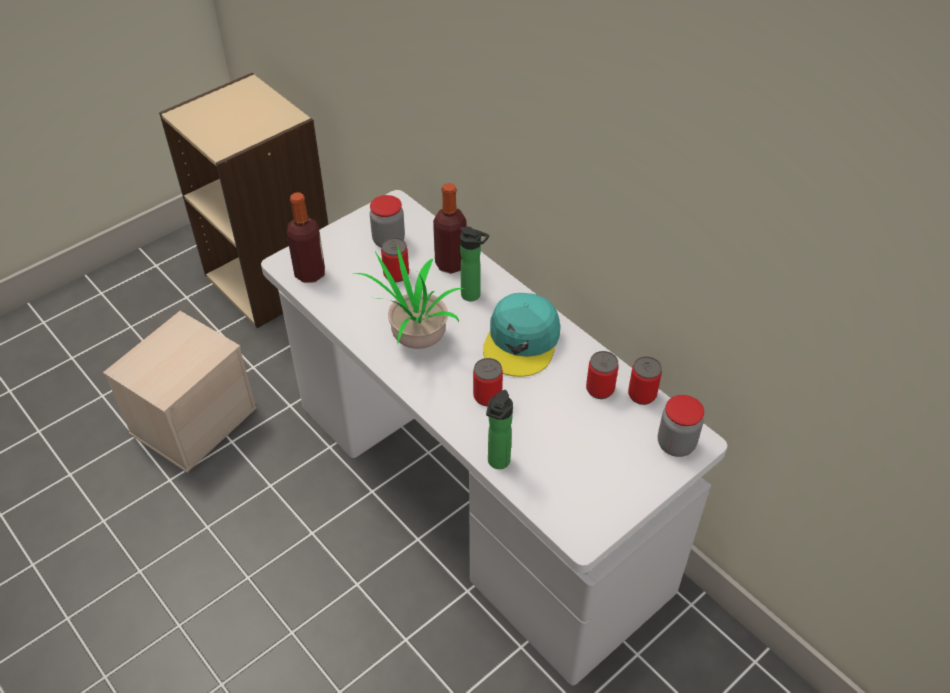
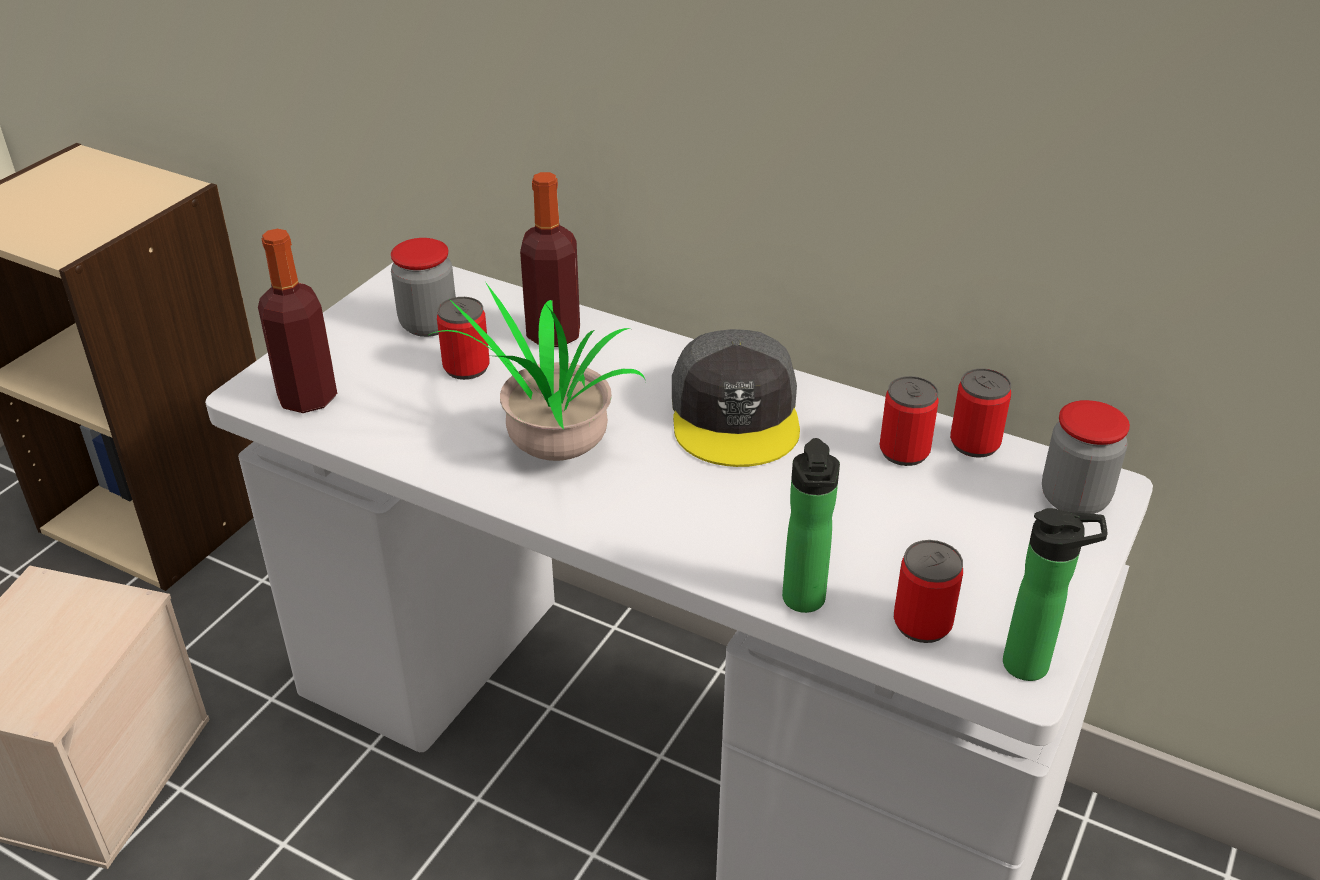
camera: 20 degrees left, 10 degrees down
bottle [460,227,489,301] -> bottle moved to [1003,508,1107,681]
can [473,358,503,406] -> can moved to [894,540,963,643]
turquoise cap [483,293,561,377] -> grey cap [672,329,800,467]

